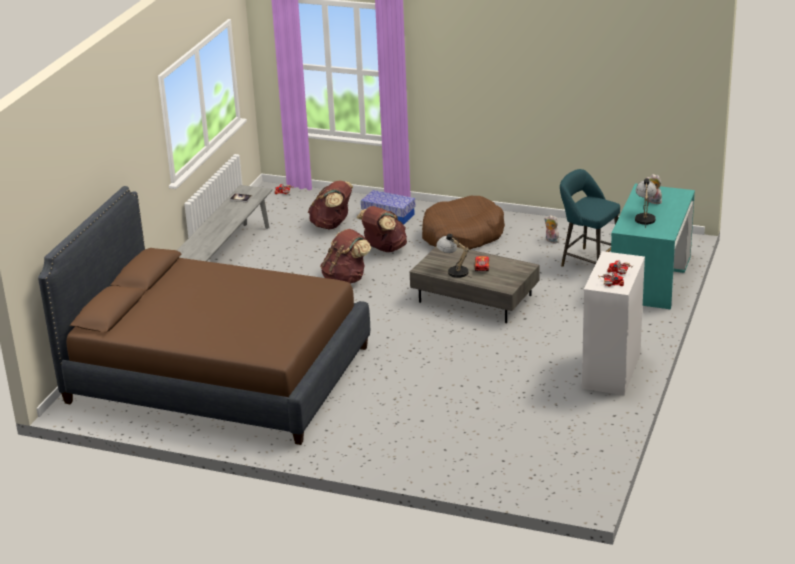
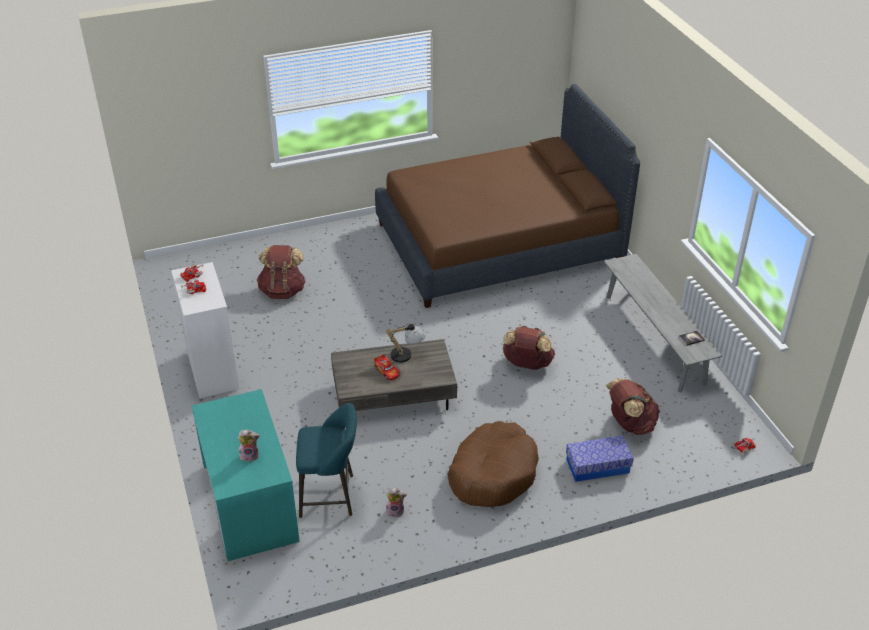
camera: 140 degrees right, 10 degrees up
brown backpack [356,206,407,252] -> brown backpack moved to [257,245,306,299]
table lamp [635,178,657,228] -> none

